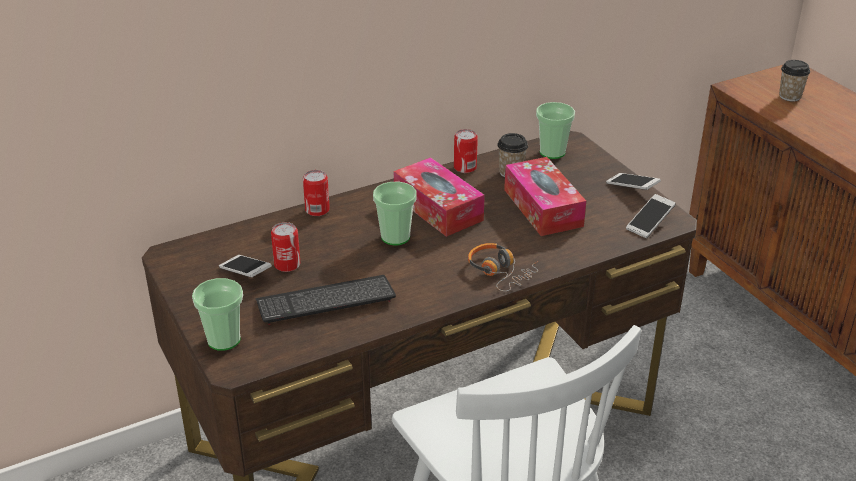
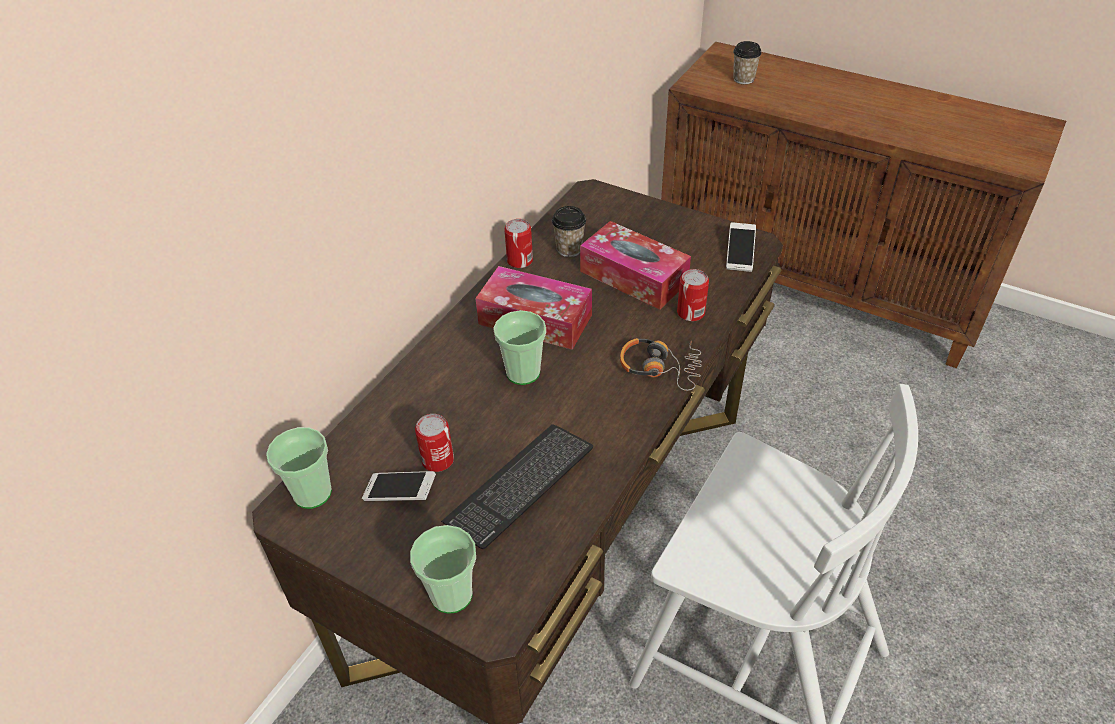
camera: 30 degrees left, 10 degrees up
can [303,170,330,216] -> can moved to [677,269,709,321]
cup [536,102,575,159] -> cup moved to [266,427,332,509]
phone [606,173,661,190] -> none

